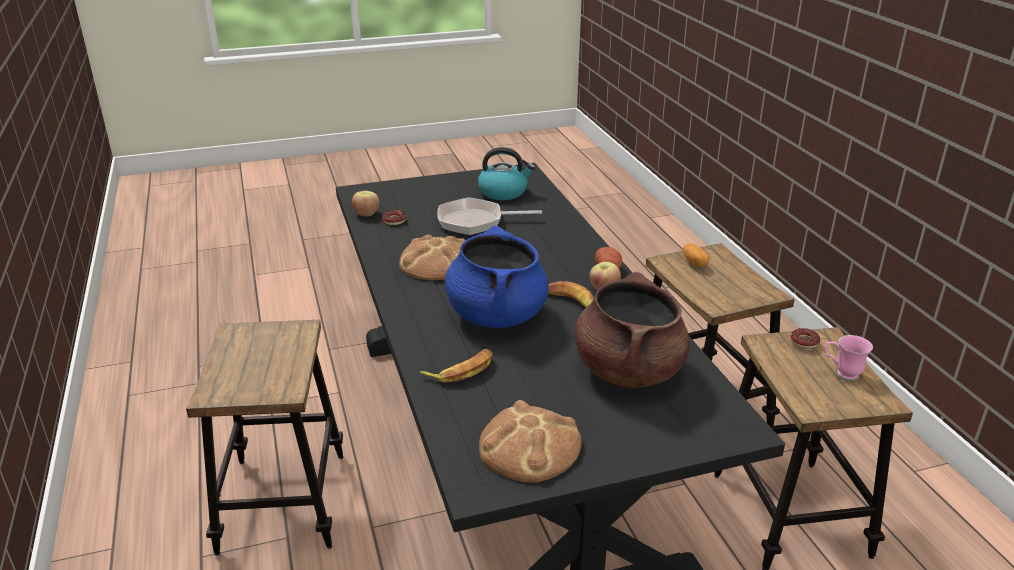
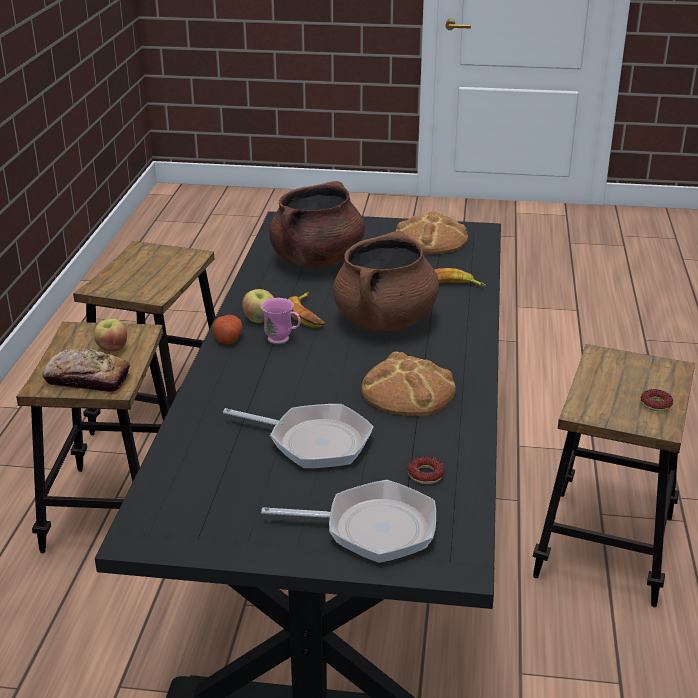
camera: 155 degrees left, 0 degrees up
apple [352,191,379,217] -> apple moved to [94,319,127,352]
blue cooking pot [445,226,549,328] -> brown cooking pot [333,231,439,330]
kettle [478,147,535,200] -> none
potato [683,243,709,267] -> bread [42,349,130,392]
donut [791,328,820,348] -> donut moved to [641,389,673,412]
pink mug [824,335,873,381] -> pink mug moved to [261,298,301,344]
none -> frying pan [261,480,436,563]

